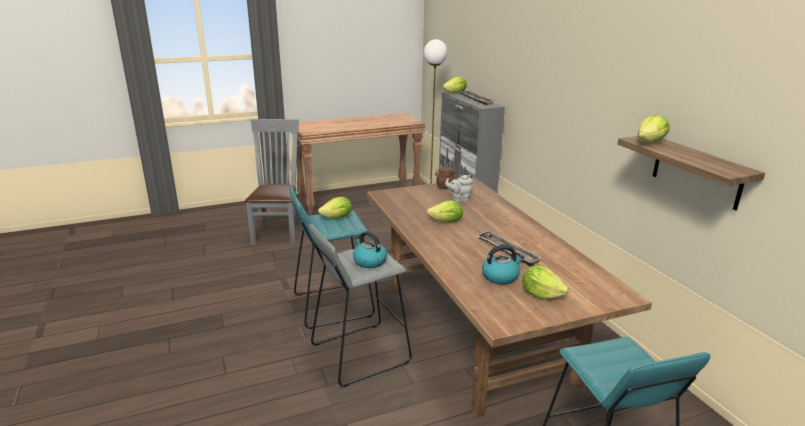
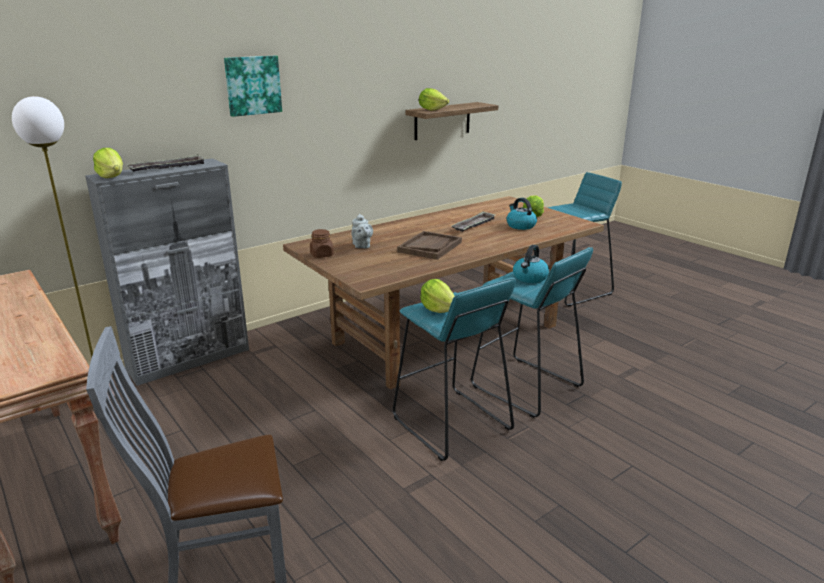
camera: 105 degrees left, 0 degrees up
grey stool [309,224,412,387] -> turquoise stool [471,247,593,418]
lettuce [426,200,463,223] -> brown tray [397,231,462,260]
none -> picture [224,56,282,117]

